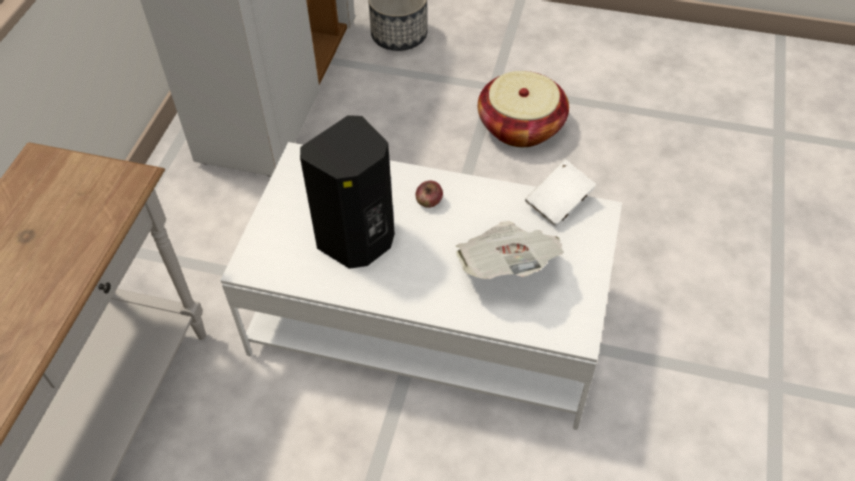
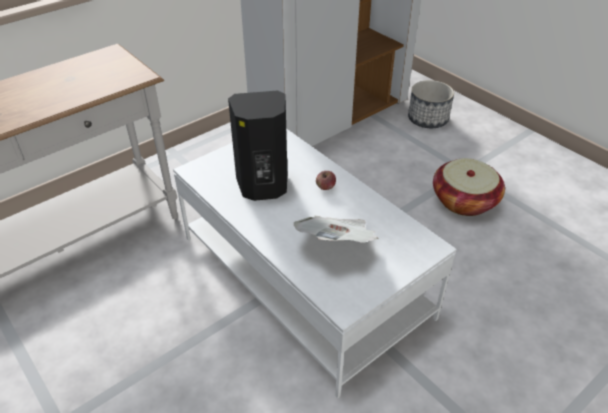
camera: 35 degrees right, 10 degrees down
white book [525,160,596,227] -> none

